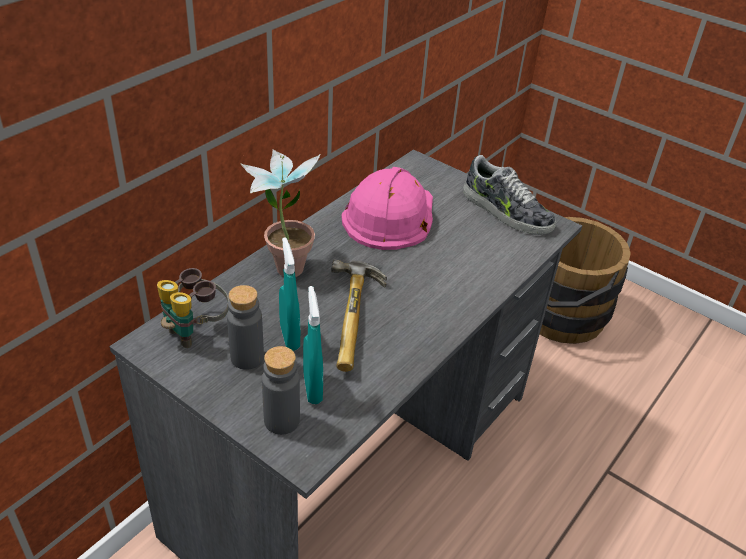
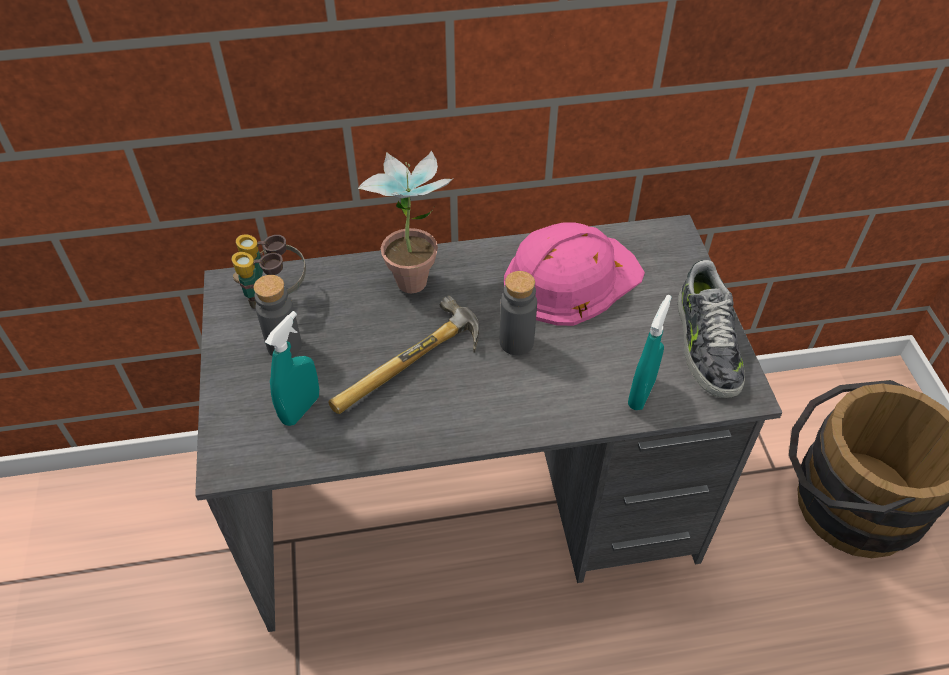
camera: 45 degrees right, 10 degrees up
grey bottle [262,346,300,435] -> grey bottle moved to [500,271,537,355]
turquoise spray bottle [279,237,300,351] -> turquoise spray bottle moved to [628,295,672,410]

